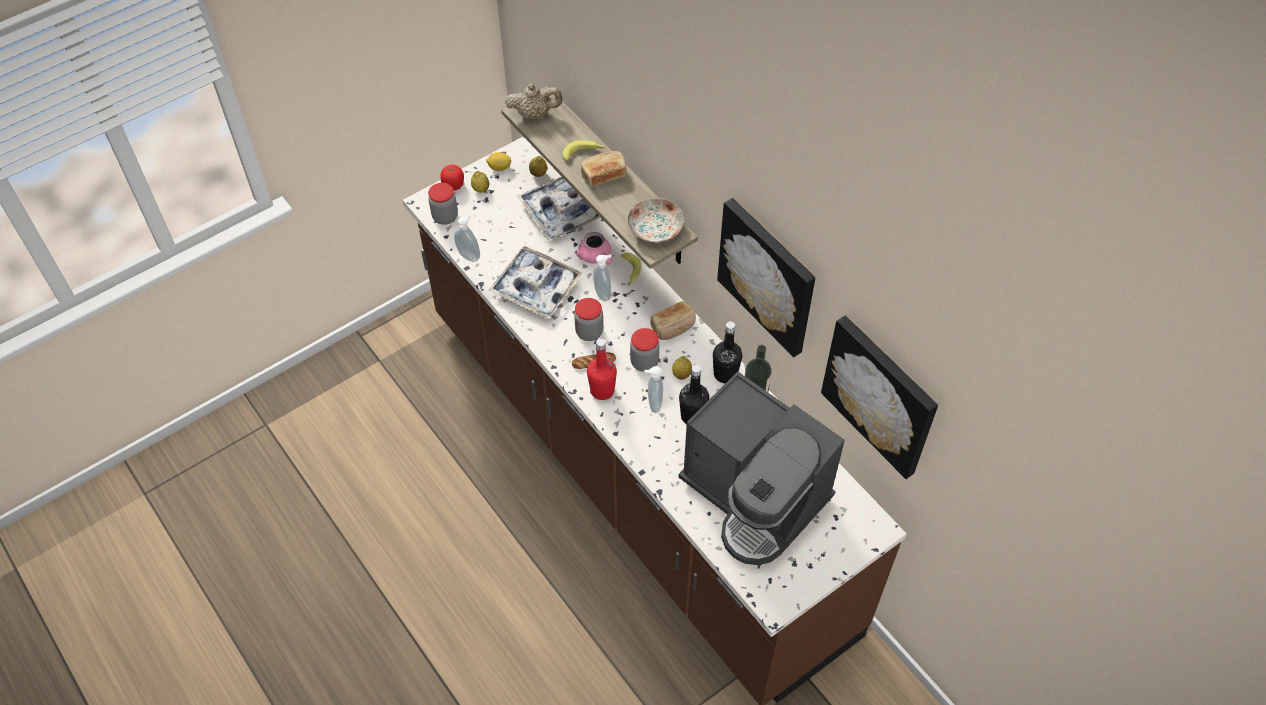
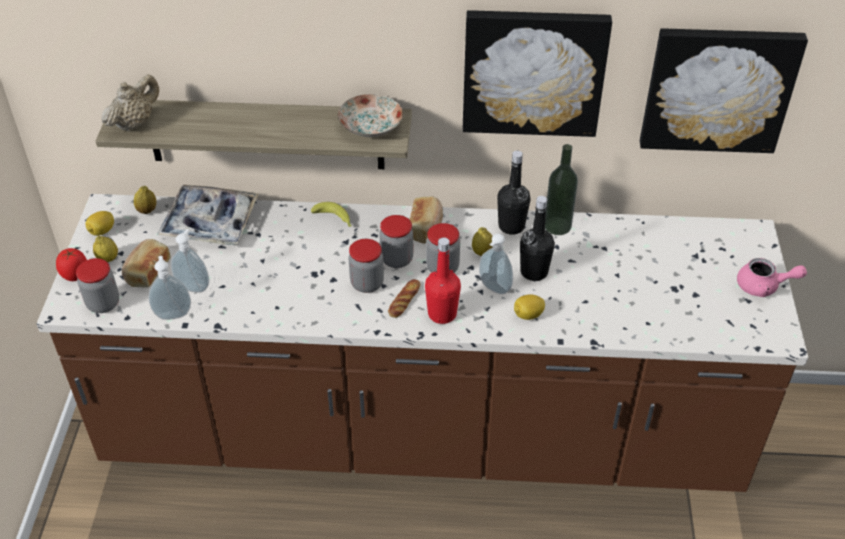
camera: 50 degrees left, 10 degrees down
tray [488,246,583,318] -> none
banana [562,140,605,161] -> none
pink teapot [575,232,613,265] -> pink teapot moved to [737,258,807,297]
bread [581,151,627,186] -> bread moved to [122,239,171,288]
soap dispenser [593,254,612,302] -> soap dispenser moved to [171,229,209,293]
coffee machine [678,371,844,565] -> none
none -> jar [379,215,413,268]
none -> lemon [514,294,545,320]

